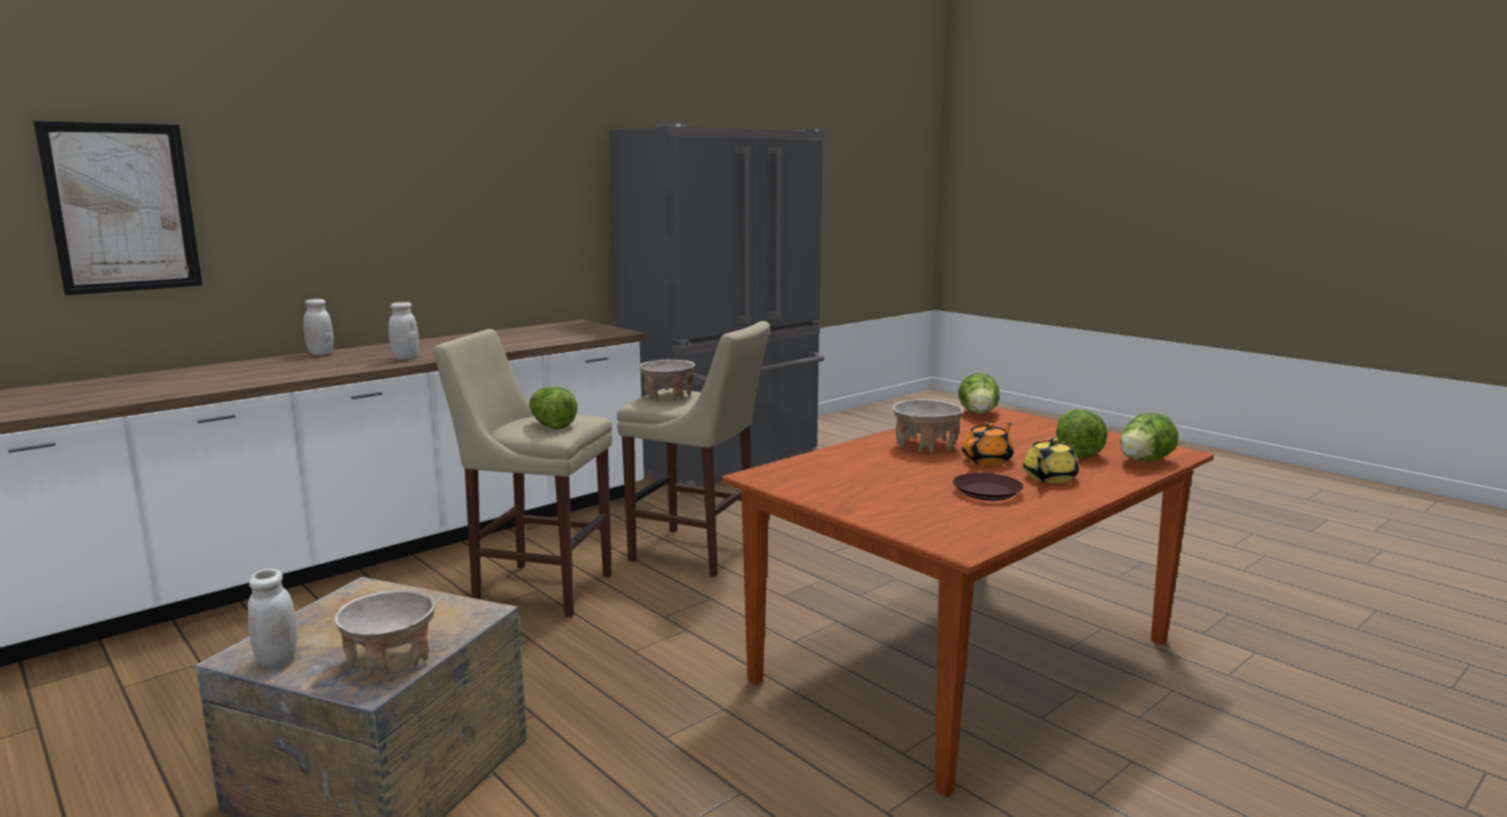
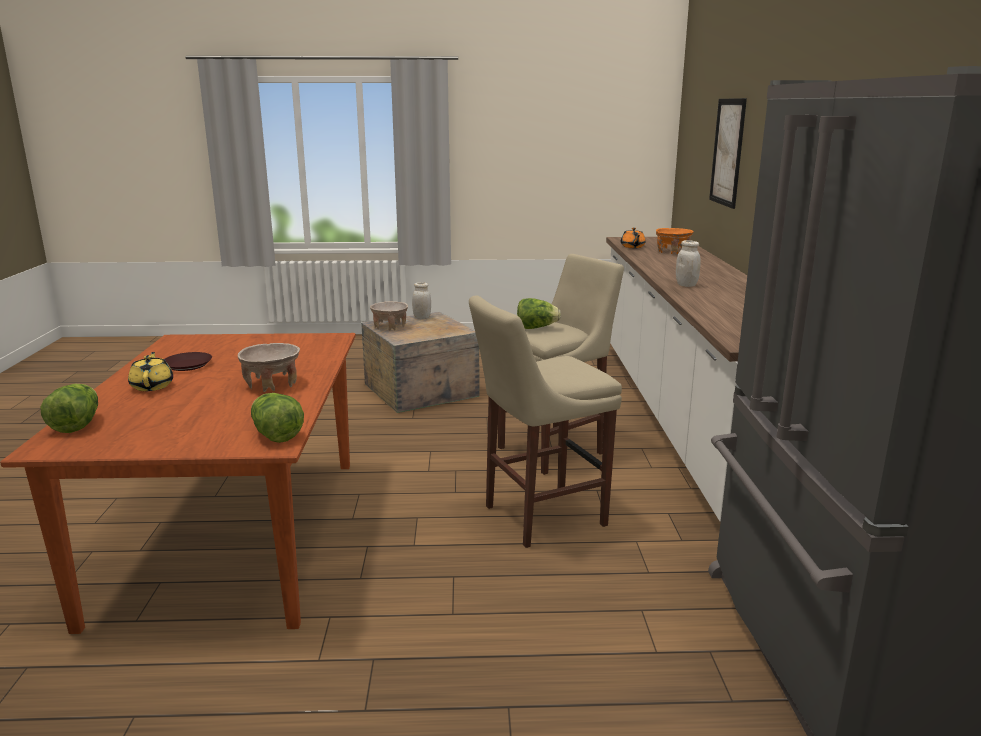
camera: 130 degrees right, 5 degrees up
white jar [303,299,334,355] -> none
beige bowl [639,360,695,401] -> none
orange teapot [962,422,1014,465] -> orange teapot moved to [621,228,646,248]
lettuce [1056,409,1108,458] -> none
none -> orange bowl [656,228,694,254]

